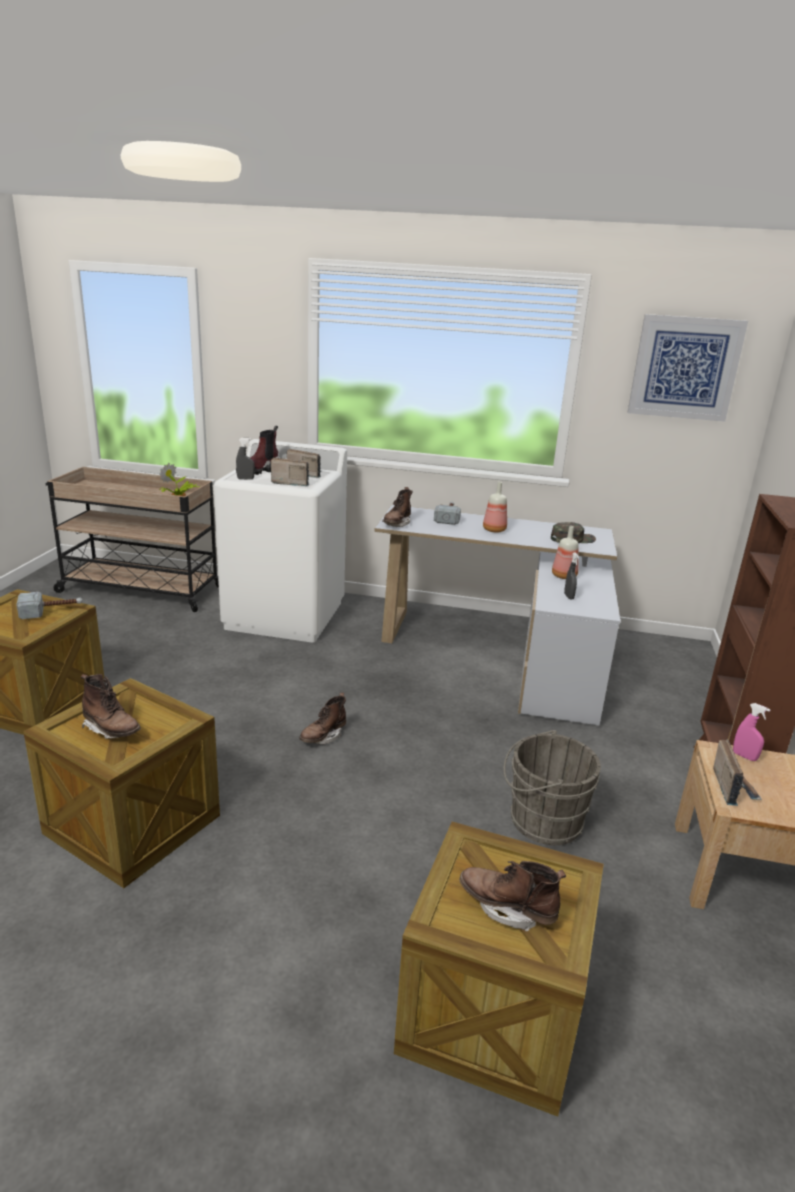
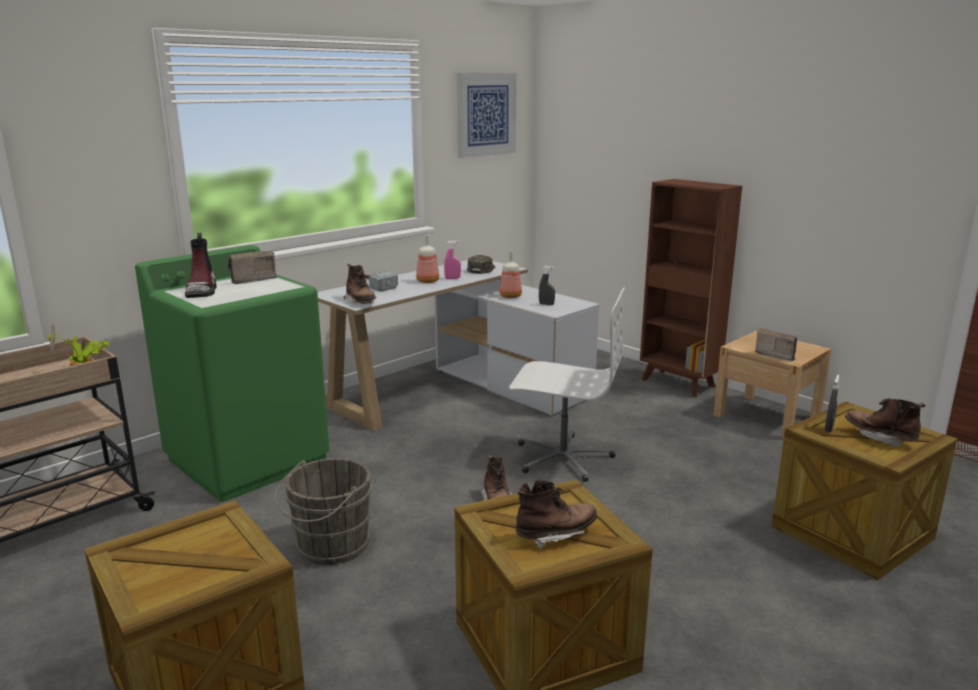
camera: 55 degrees left, 5 degrees down
hammer [16,592,83,619] -> none
white washing machine [214,439,347,642] -> green washing machine [135,245,329,502]
grey spray bottle [236,438,255,480] -> grey spray bottle moved to [824,374,840,432]
radio [271,458,309,486] -> none
brown boot [459,861,566,931] -> brown boot turned 75 degrees clockwise [845,398,925,447]
grey bucket [503,730,601,845] -> grey bucket moved to [275,458,372,565]
pink spray bottle [733,703,770,761] -> pink spray bottle moved to [444,240,461,279]
none -> white office chair [509,287,625,482]

